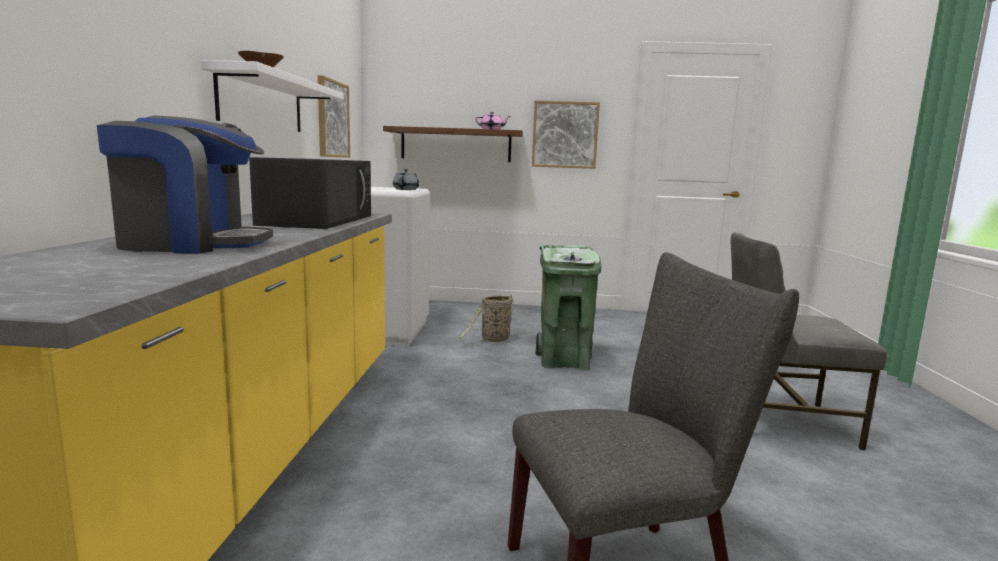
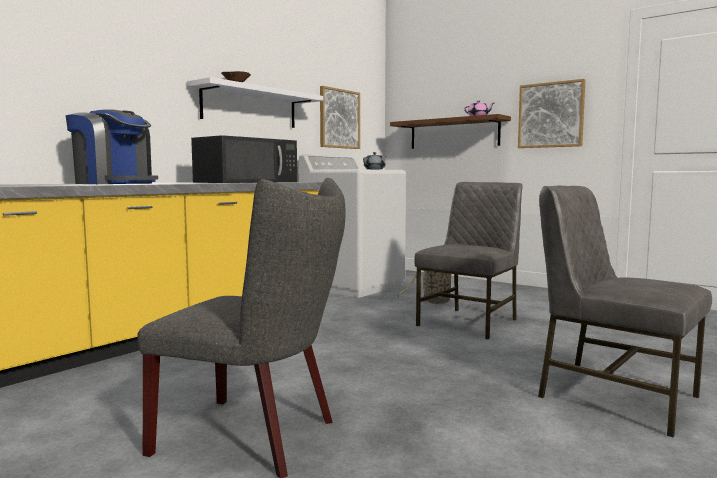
camera: 35 degrees right, 5 degrees down
green trash can [535,245,601,370] -> grey chair [414,182,522,340]

